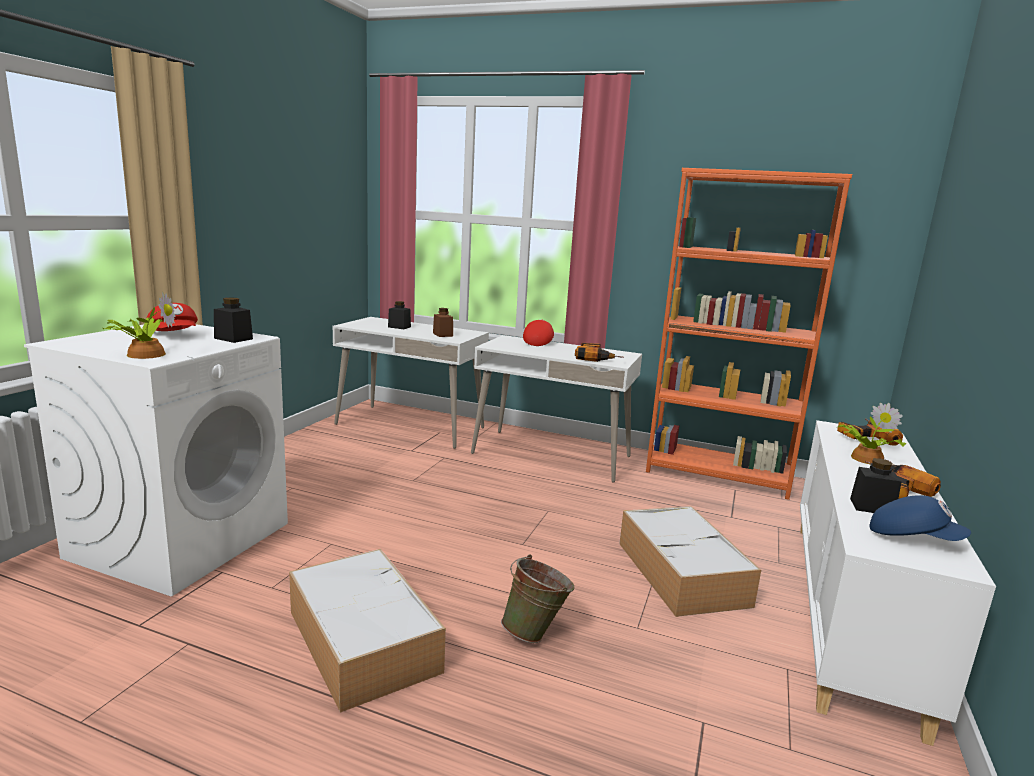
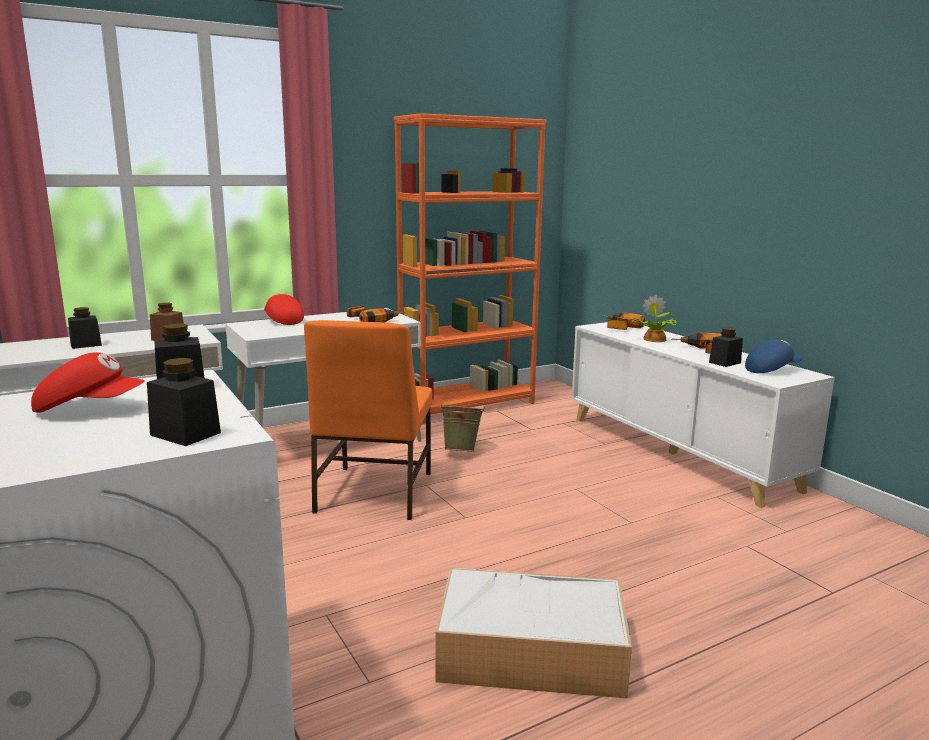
camera: 50 degrees left, 0 degrees up
potted plant [103,292,176,359] -> black jar [147,358,221,446]
green bucket [501,554,574,643] -> green bucket moved to [440,404,485,452]
storage box [620,506,761,617] -> none
none -> orange chair [304,320,433,520]

